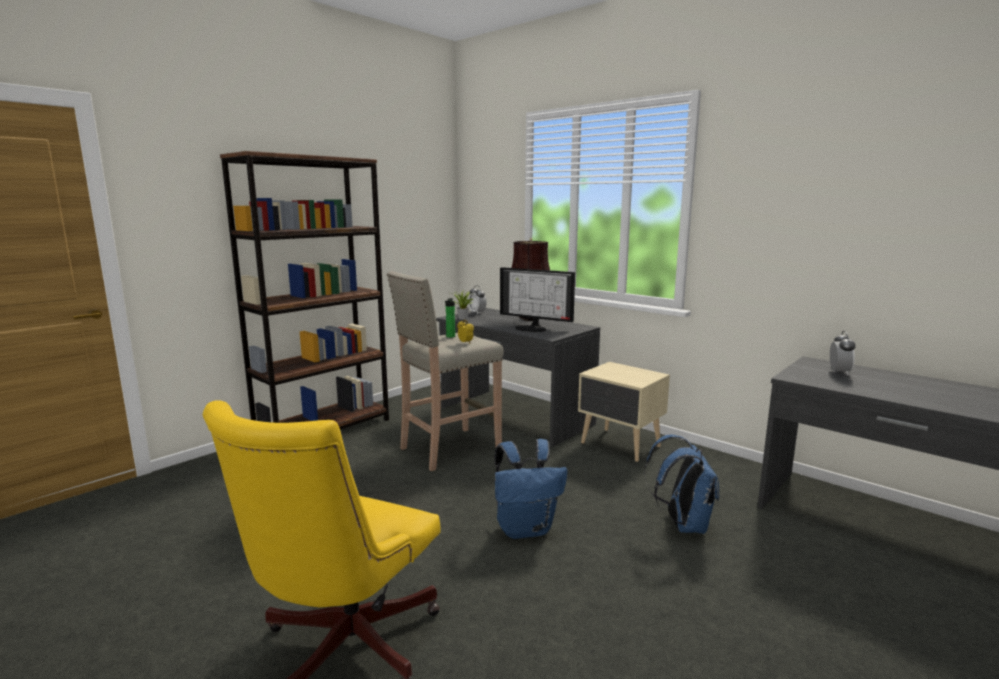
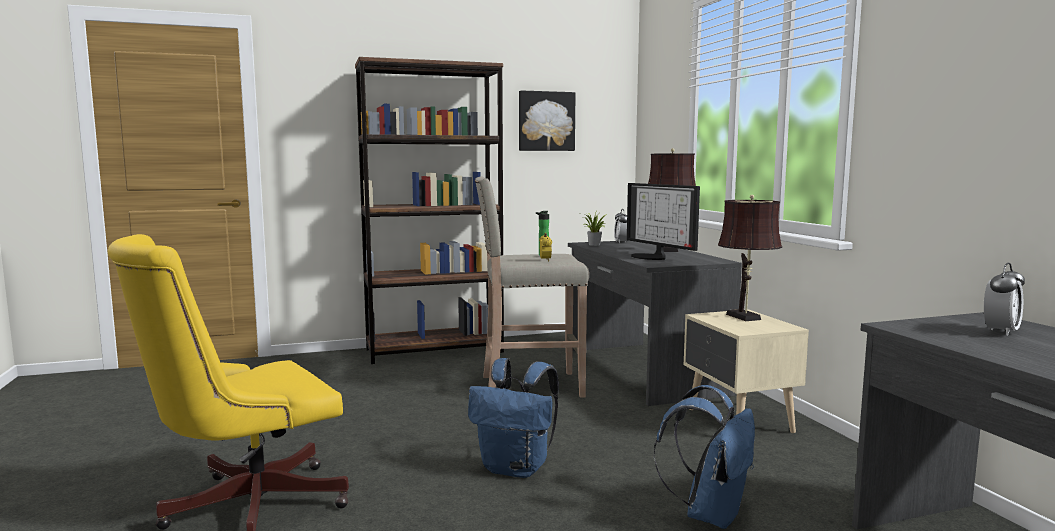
camera: 30 degrees right, 5 degrees down
none -> picture [519,90,576,151]
none -> brown table lamp [718,195,782,321]

